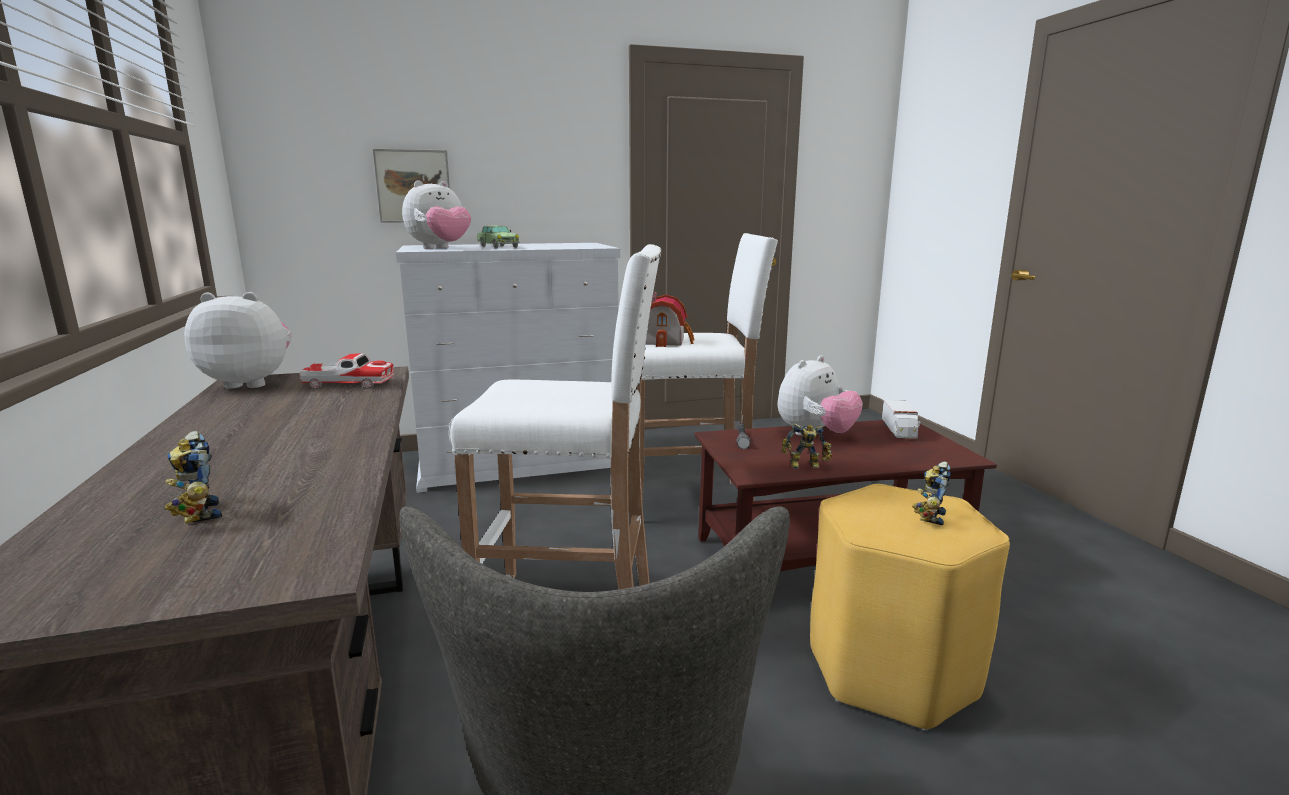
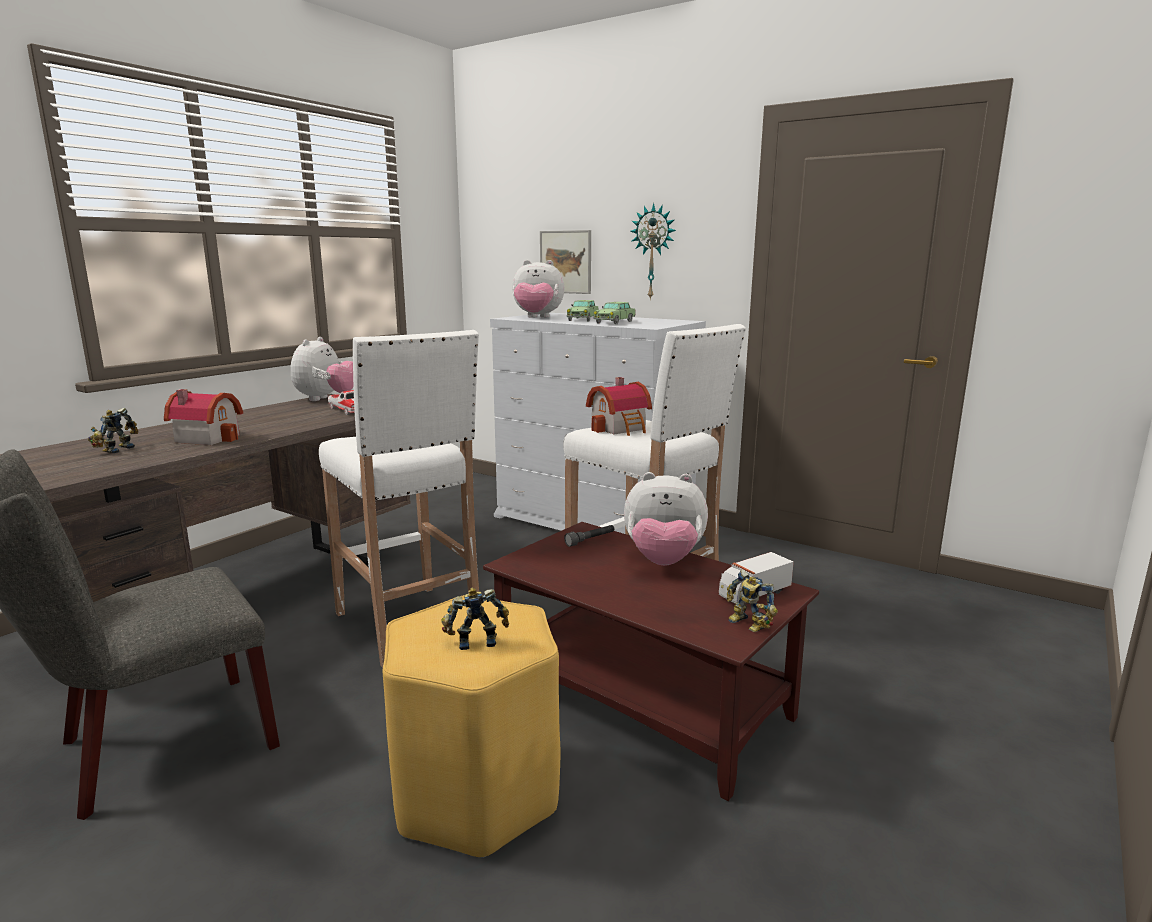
camera: 50 degrees right, 0 degrees up
plush toy [184,292,291,389] -> plush toy turned 60 degrees clockwise [291,337,354,401]
toy robot [781,423,832,469] -> toy robot moved to [727,570,778,632]
none -> toy house [164,389,243,445]
none -> toy car [593,302,635,324]
none -> wall clock [630,203,676,300]

